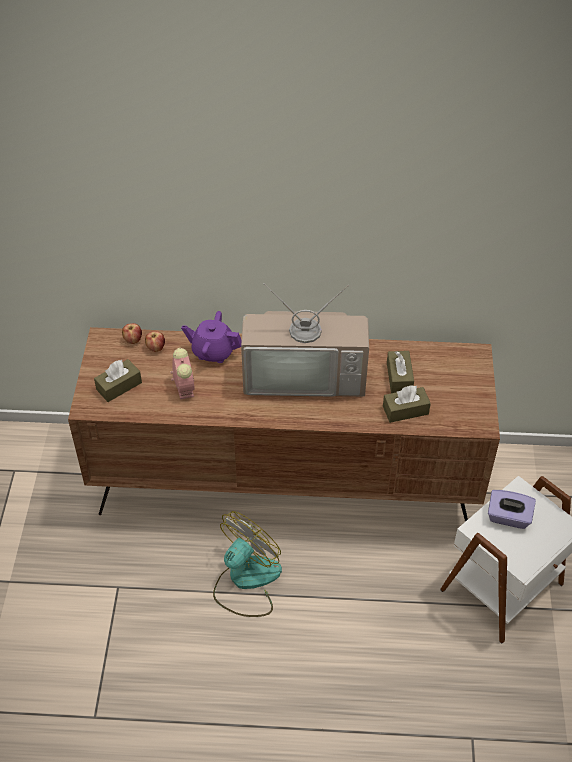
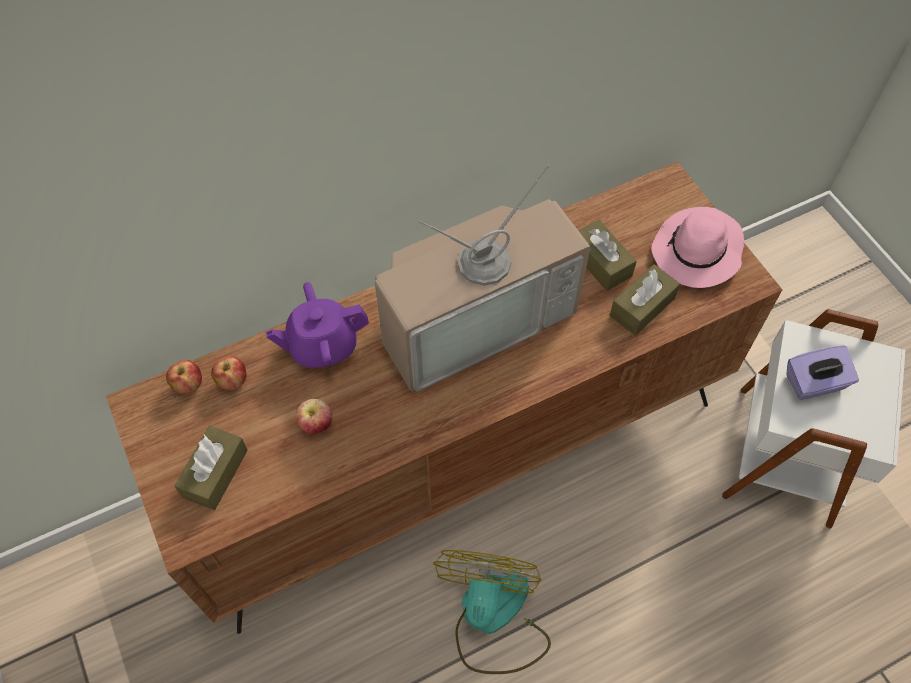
camera: 30 degrees left, 10 degrees up
alarm clock [170,348,195,400] -> apple [296,399,332,434]
none -> pink hat [651,207,744,288]

